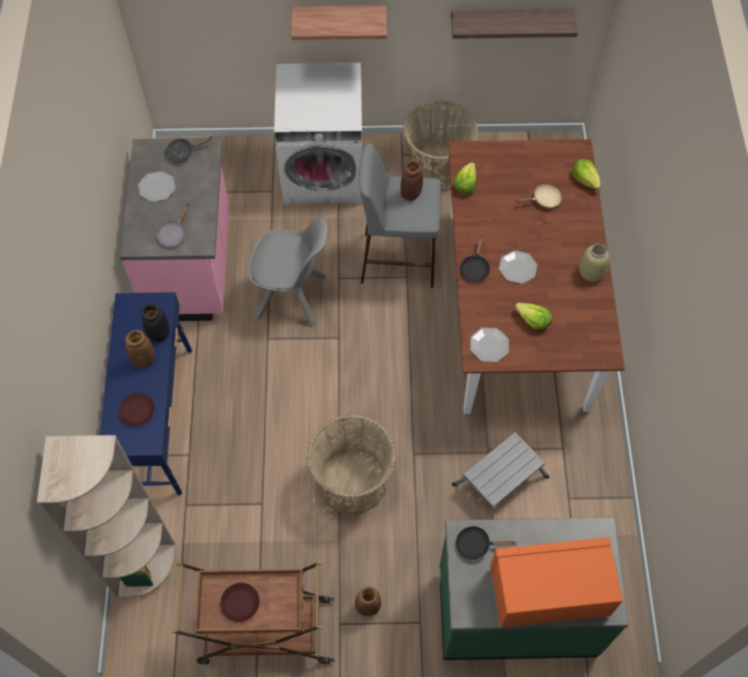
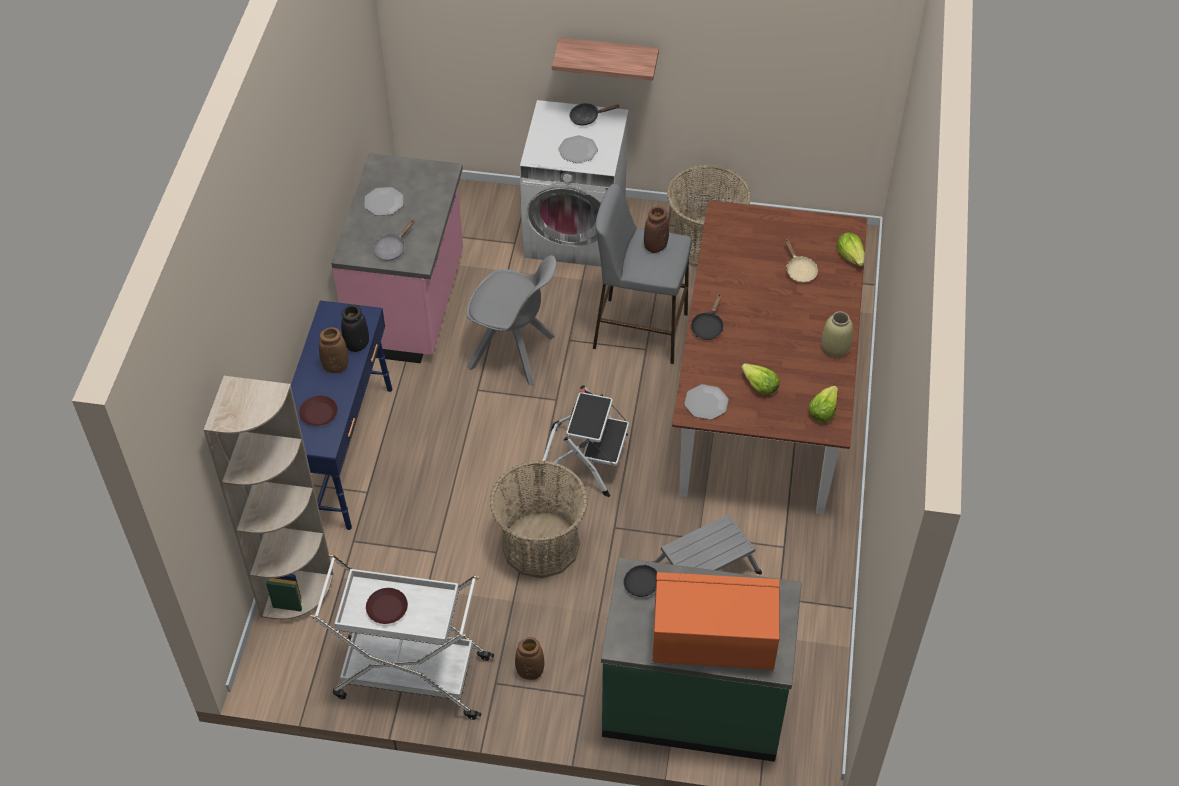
camera: 10 degrees right, 10 degrees down
black frying pan [165,137,212,163] -> black frying pan moved to [569,103,619,126]
brown cart [171,562,334,665] -> white cart [310,555,494,720]
shelf [451,9,578,39] -> none
lettuce [453,162,476,195] -> lettuce moved to [808,386,838,423]
plate [499,251,537,284] -> plate moved to [558,135,598,163]
beige frying pan [515,184,562,208] -> beige frying pan turned 75 degrees clockwise [784,238,818,283]
none -> step ladder [536,385,629,497]

